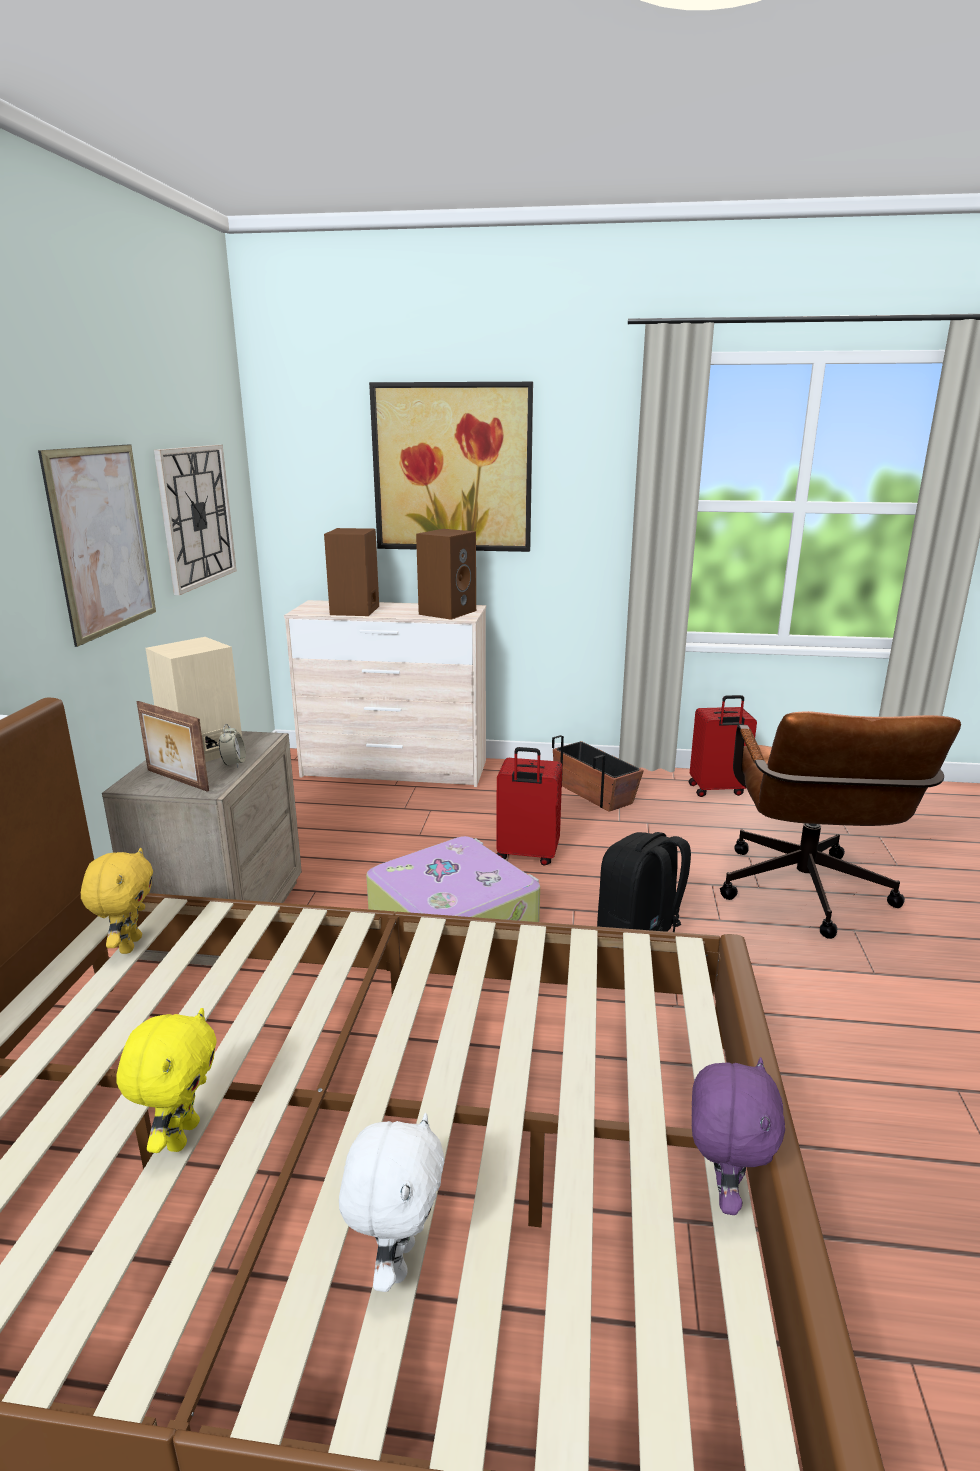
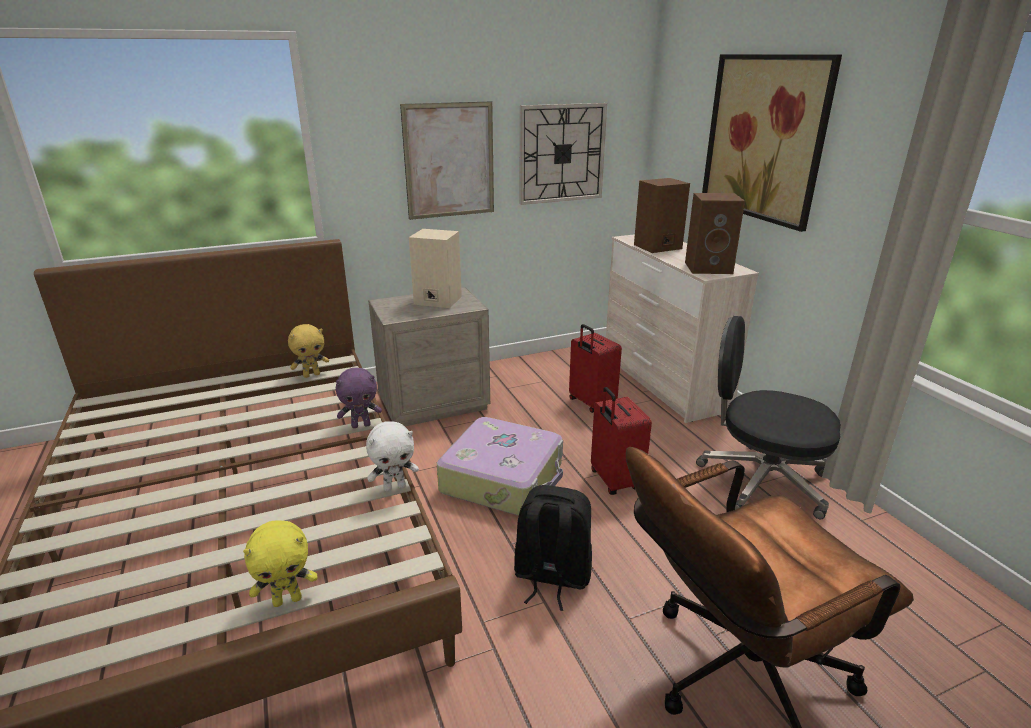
camera: 60 degrees right, 5 degrees up
yellow plush toy [116,1008,217,1153] -> yellow plush toy moved to [243,521,318,607]
picture frame [136,701,209,792] -> none
alarm clock [219,724,246,768] -> none
white plush toy [339,1113,444,1292] -> white plush toy moved to [366,422,419,492]
planter [552,735,644,811] -> black office chair [696,316,841,519]
red suitcase [689,695,757,797] -> red suitcase moved to [569,324,622,413]
purple plush toy [692,1057,785,1215] -> purple plush toy moved to [336,368,382,428]

